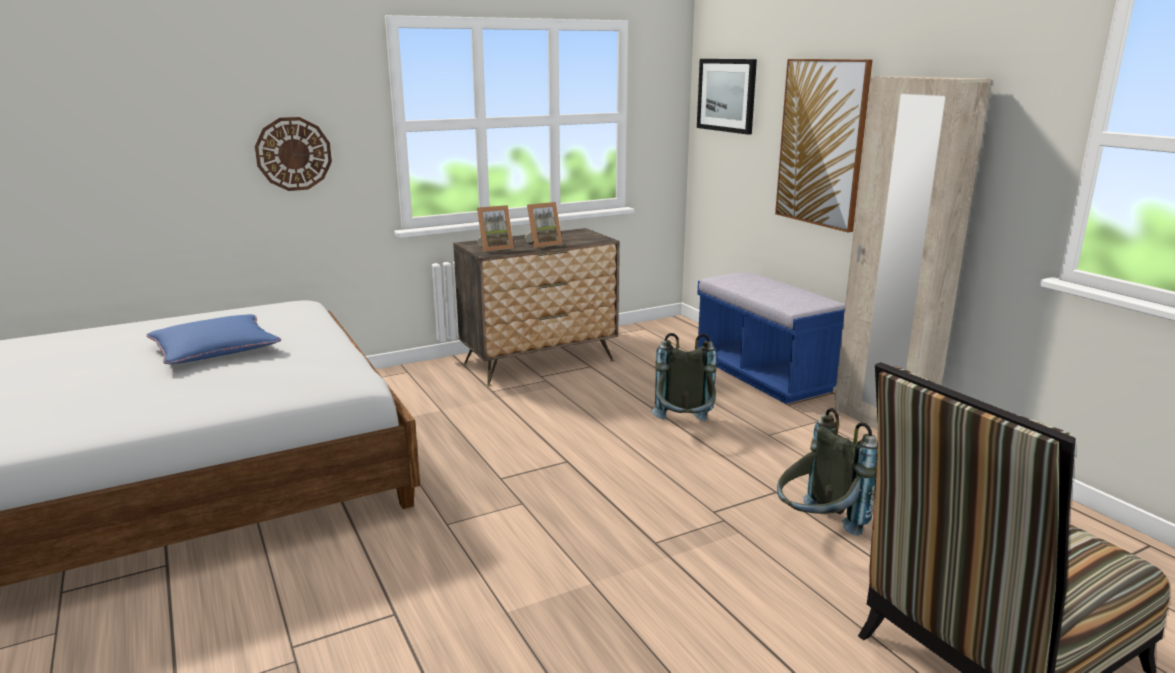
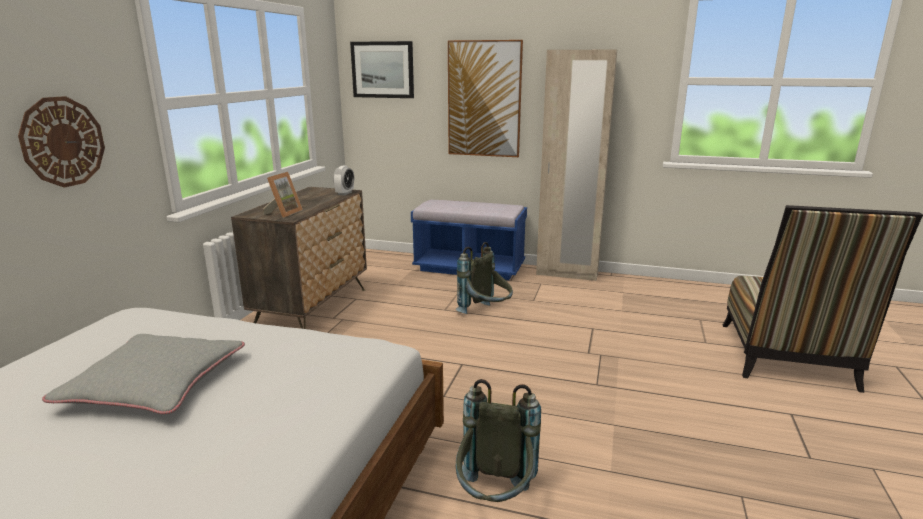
camera: 45 degrees left, 0 degrees up
blue pillow [147,314,281,364] -> grey pillow [42,334,245,414]
picture frame [525,202,563,248] -> none
grey backpack [777,408,877,536] -> grey backpack moved to [456,379,541,502]
none -> alarm clock [333,166,354,196]

